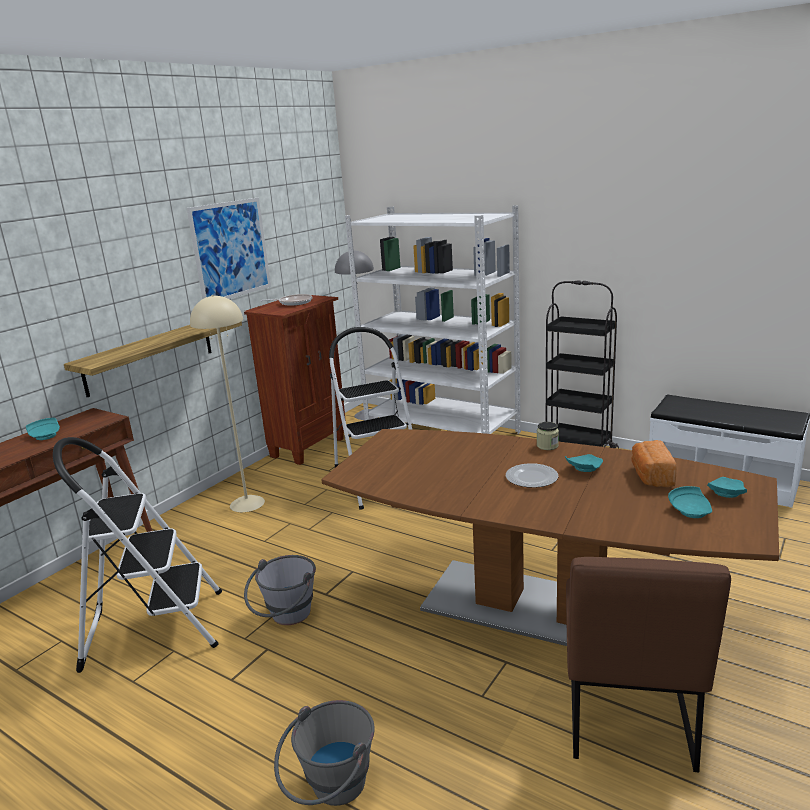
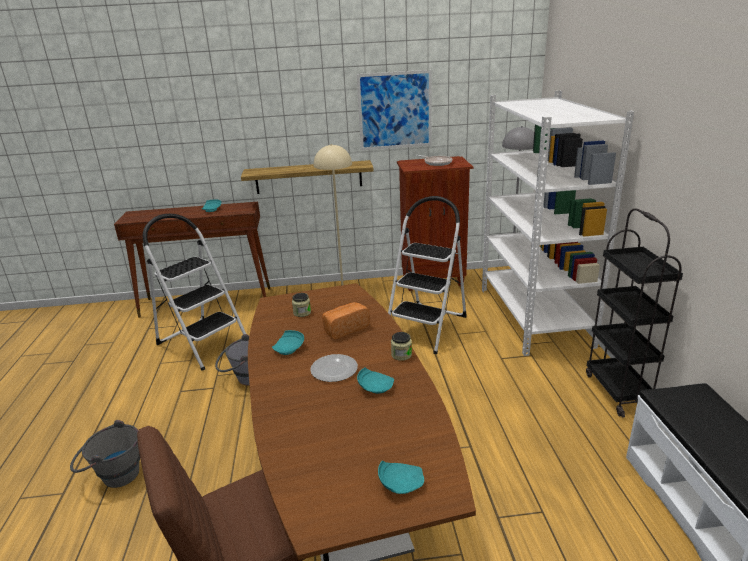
camera: 50 degrees right, 5 degrees up
bread [631,440,677,487] -> bread moved to [322,302,370,339]
turquoise plate [668,486,712,518] -> turquoise plate moved to [272,330,304,355]
none -> jar [292,293,311,317]

